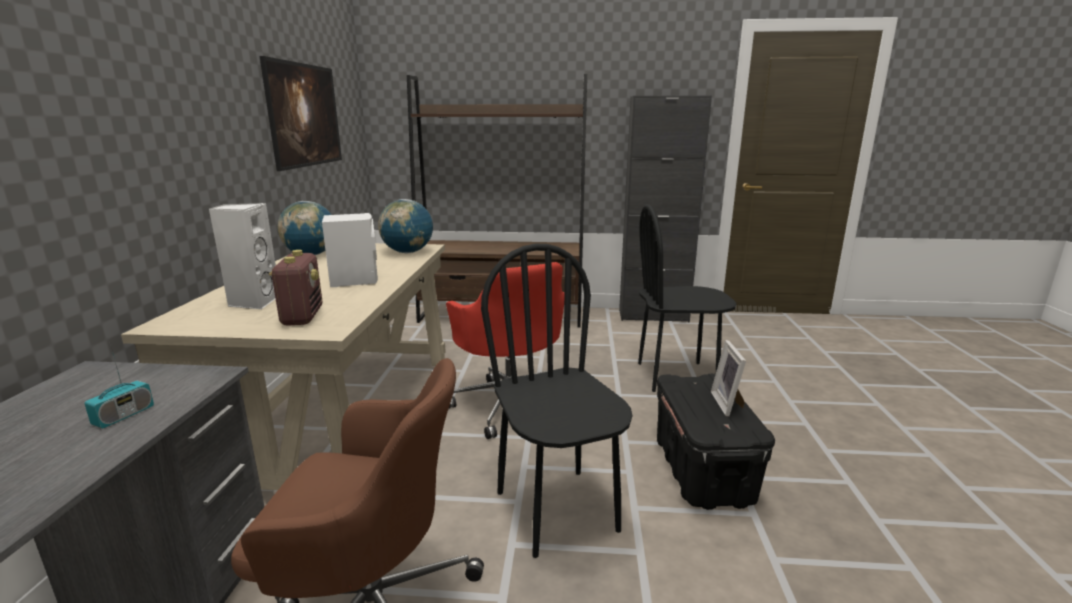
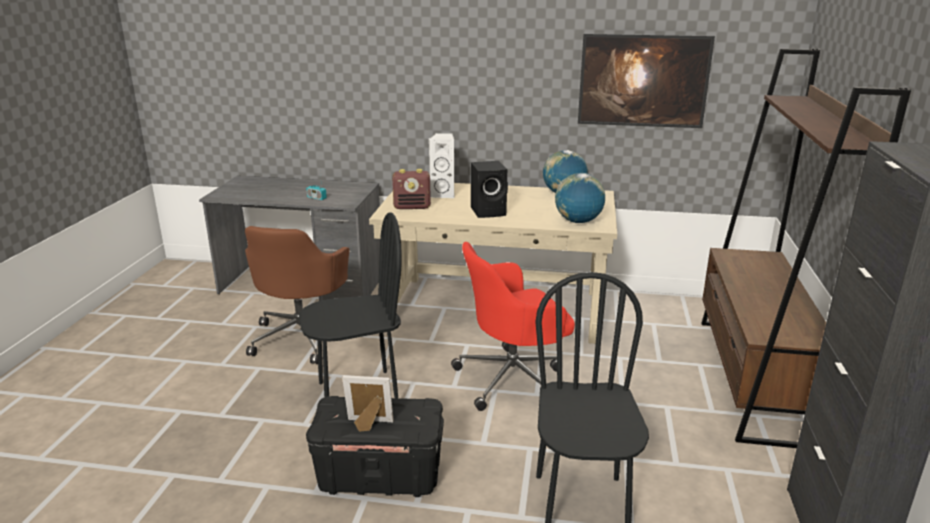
camera: 95 degrees right, 5 degrees up
white speaker [322,213,378,287] -> black speaker [471,161,508,218]

